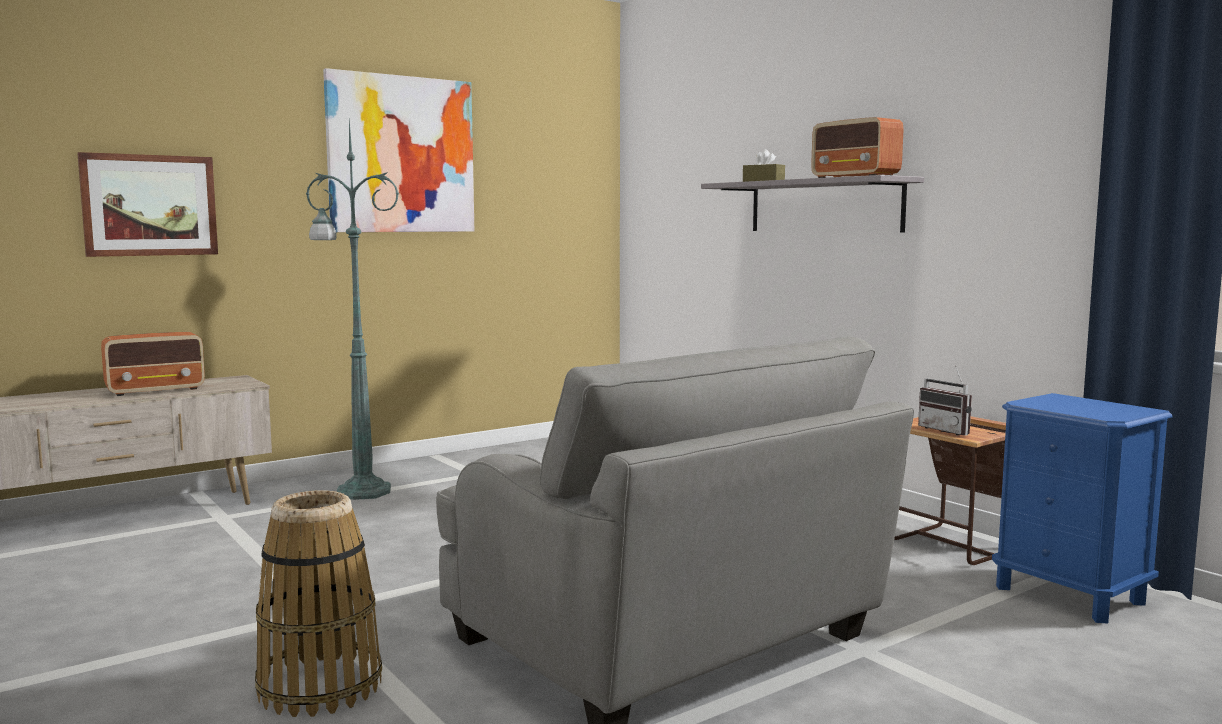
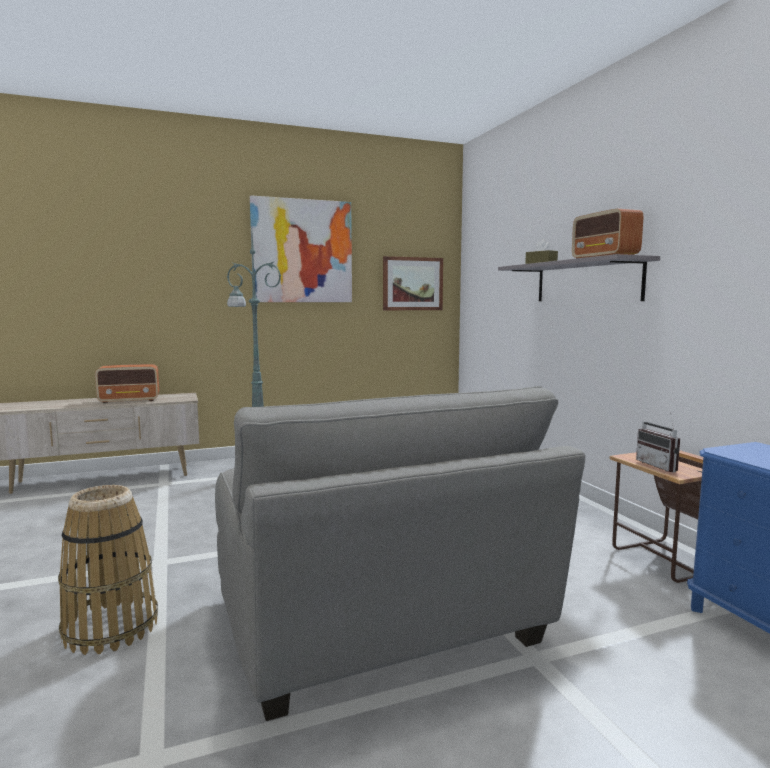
camera: 15 degrees right, 0 degrees up
picture [77,152,218,257] -> picture moved to [383,256,443,310]

